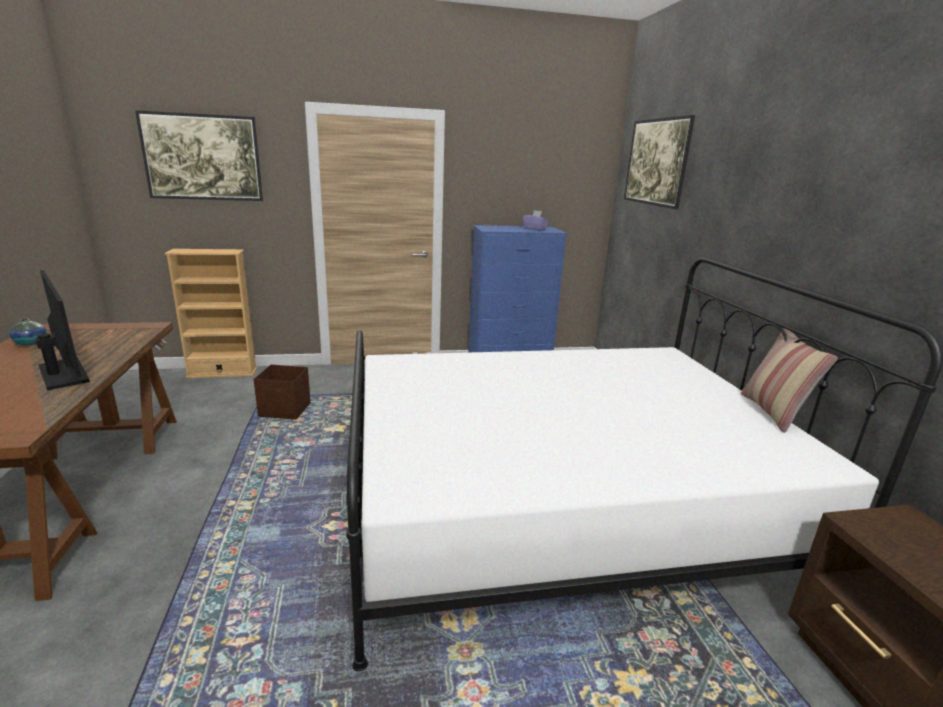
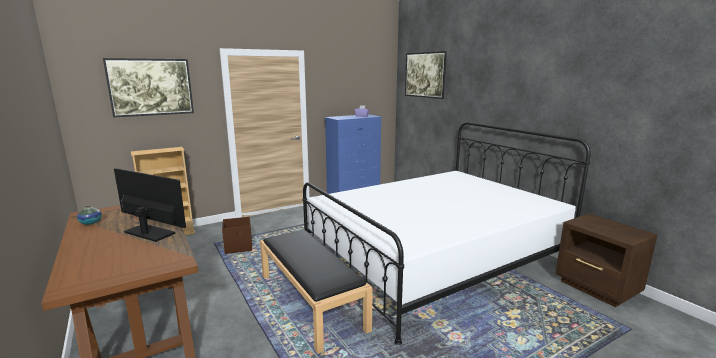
camera: 20 degrees left, 5 degrees down
pillow [741,328,838,433] -> none
none -> black bench [260,230,373,354]

